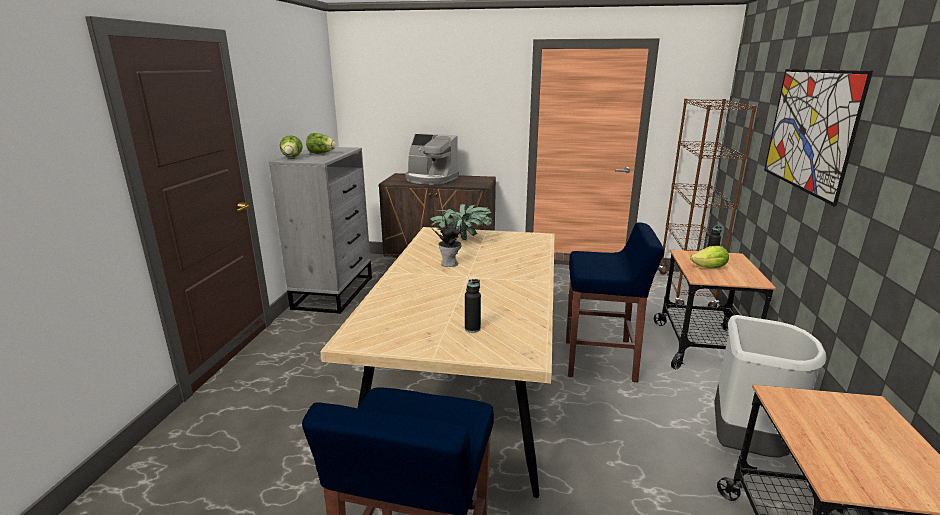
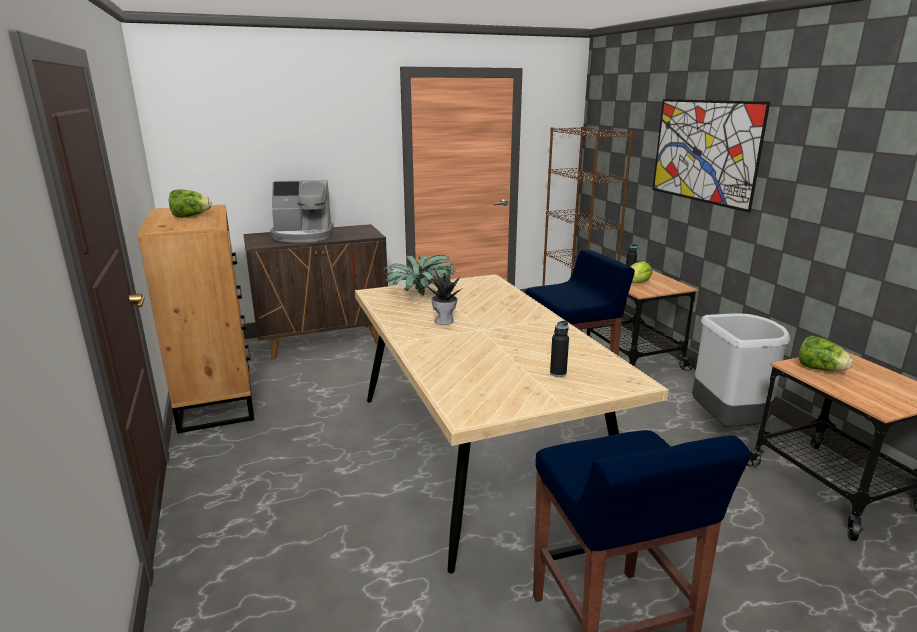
camera: 30 degrees left, 0 degrees up
grey dresser [269,147,372,314] -> brown dresser [137,204,254,434]
lettuce [280,135,303,157] -> lettuce moved to [798,336,853,371]

